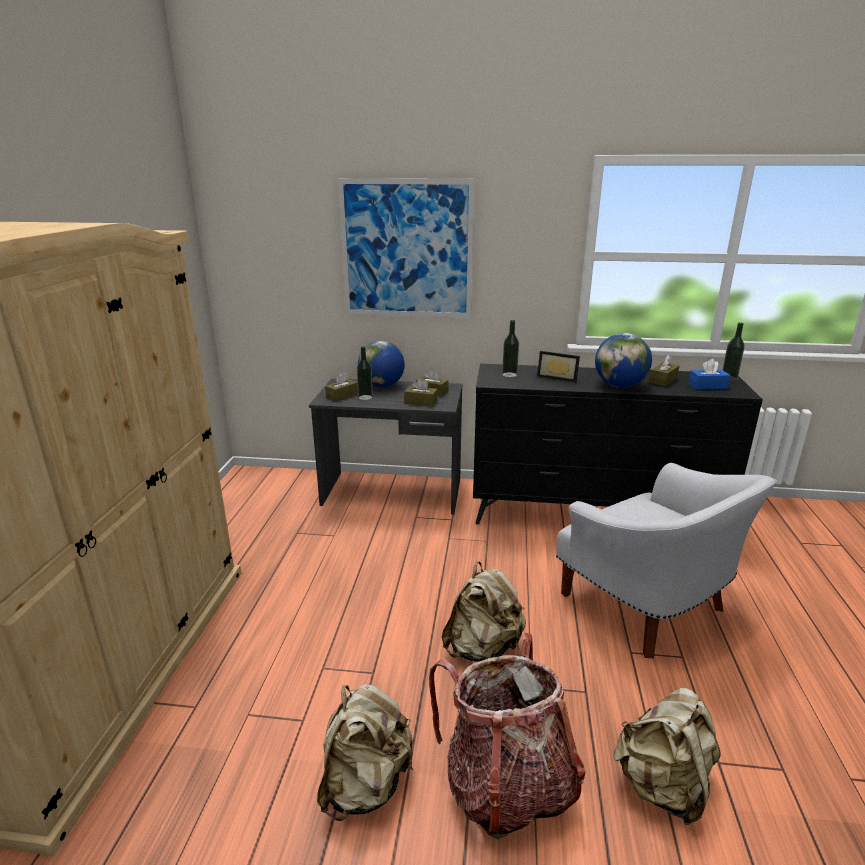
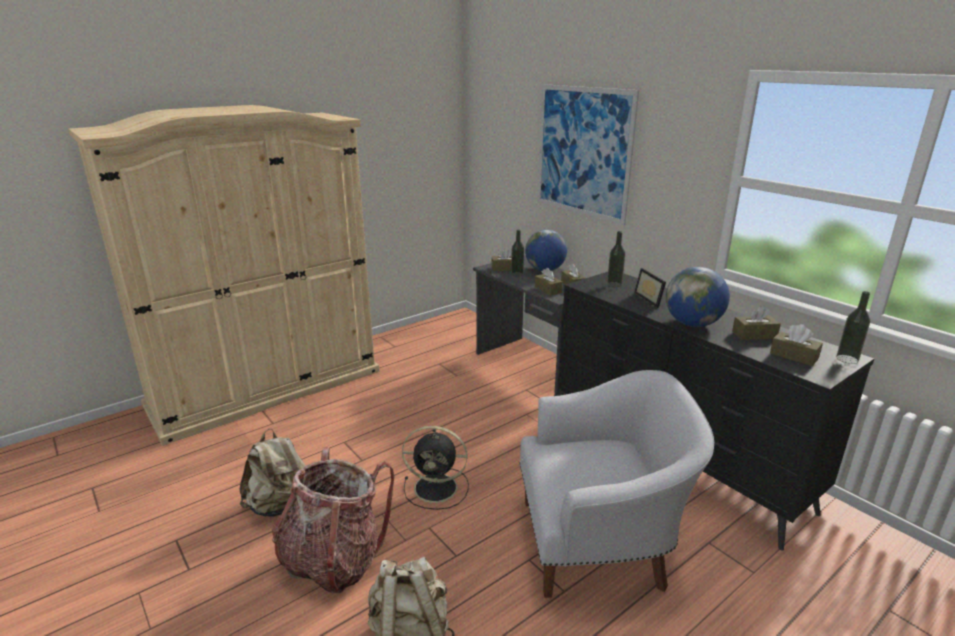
camera: 45 degrees right, 0 degrees up
beige backpack [441,561,526,662] -> black fan [402,426,469,510]
white armchair [556,463,777,658] -> white armchair turned 105 degrees counterclockwise [520,370,714,598]
blue tissue box [688,359,731,389] -> brown tissue box [770,324,823,366]

